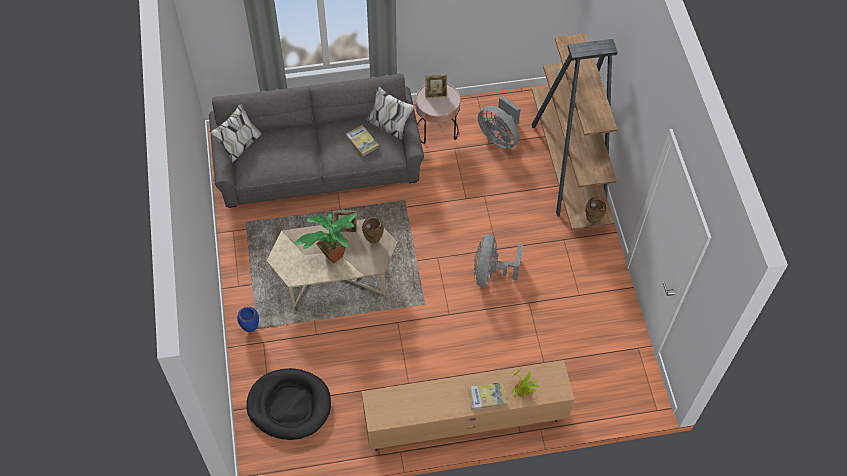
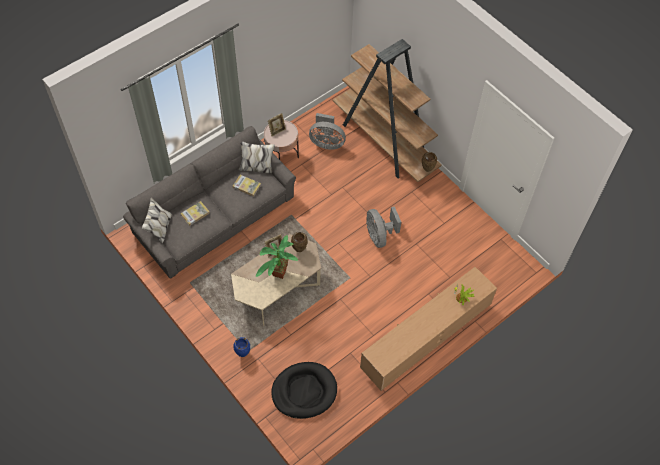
camera: 30 degrees left, 0 degrees up
book [468,382,507,410] -> book moved to [180,201,210,226]

